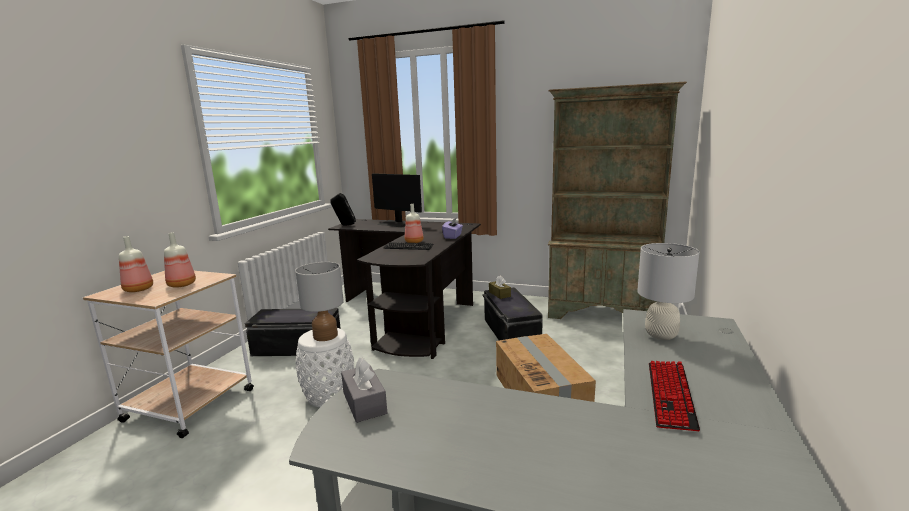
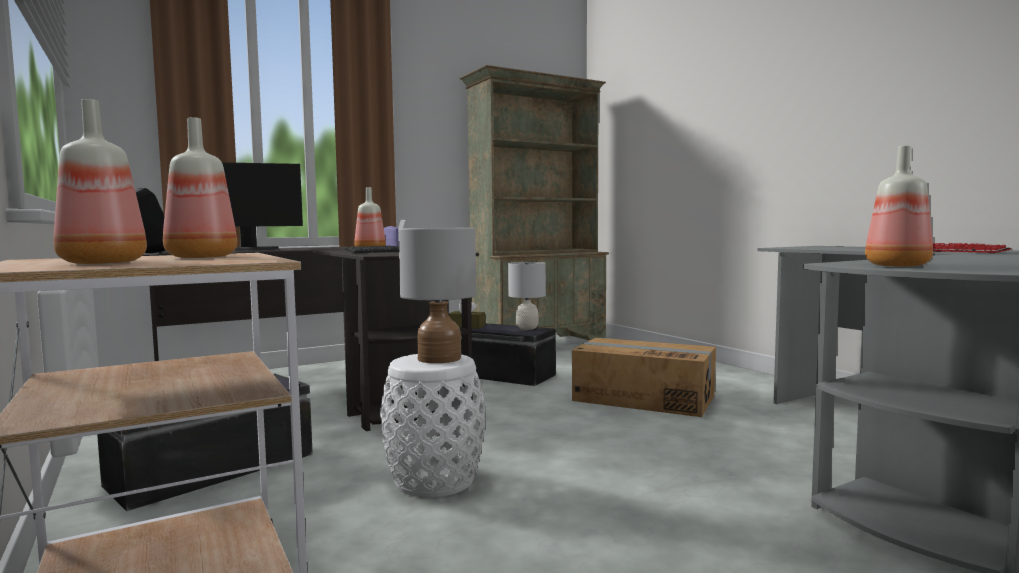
camera: 50 degrees left, 10 degrees down
grey tissue box [341,358,387,423] -> bottle [865,146,933,267]
grey table lamp [637,243,699,340] -> grey table lamp moved to [508,262,546,330]

